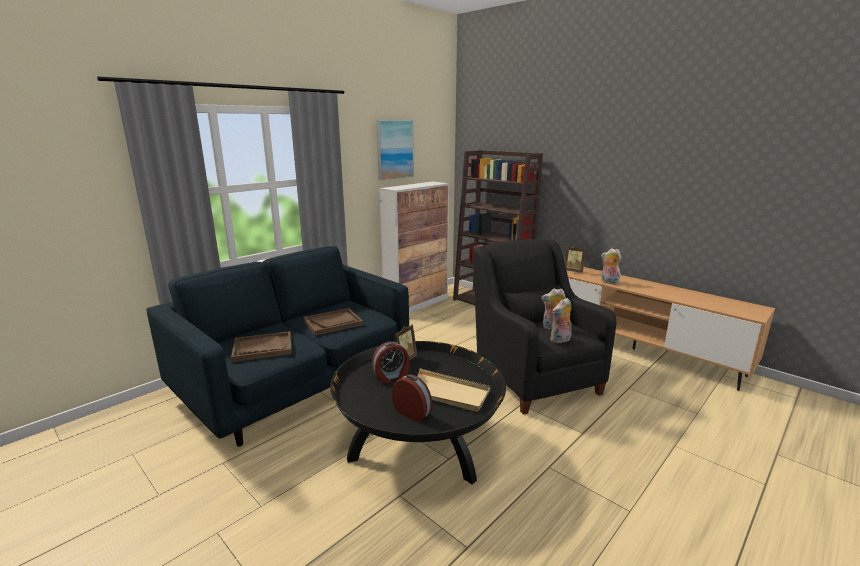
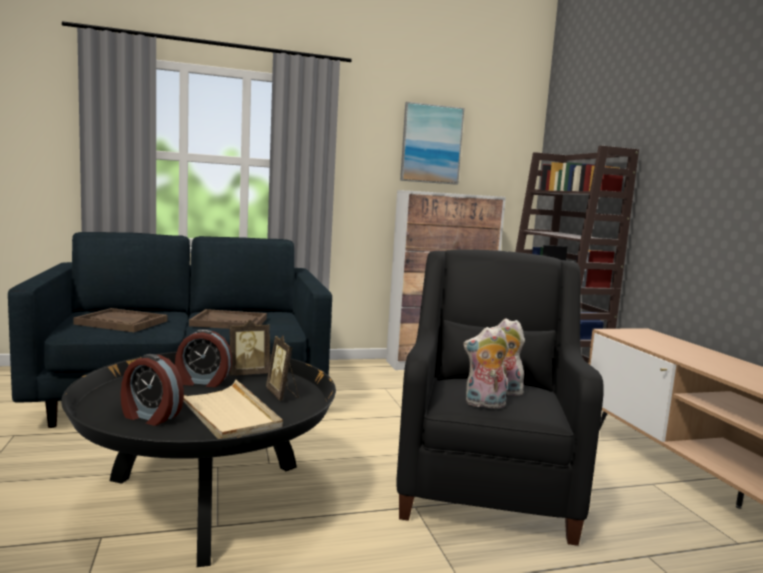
camera: 30 degrees right, 10 degrees down
alarm clock [392,374,433,422] -> alarm clock turned 135 degrees clockwise [120,354,184,426]
picture frame [564,245,586,273] -> picture frame moved to [266,336,299,400]
plush toy [601,248,622,285] -> none

